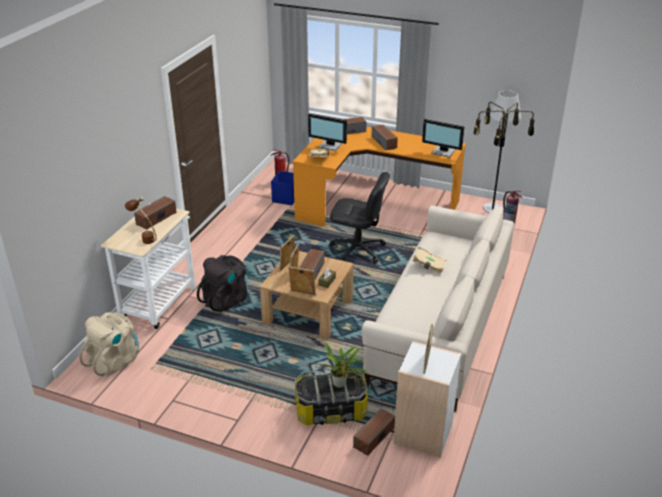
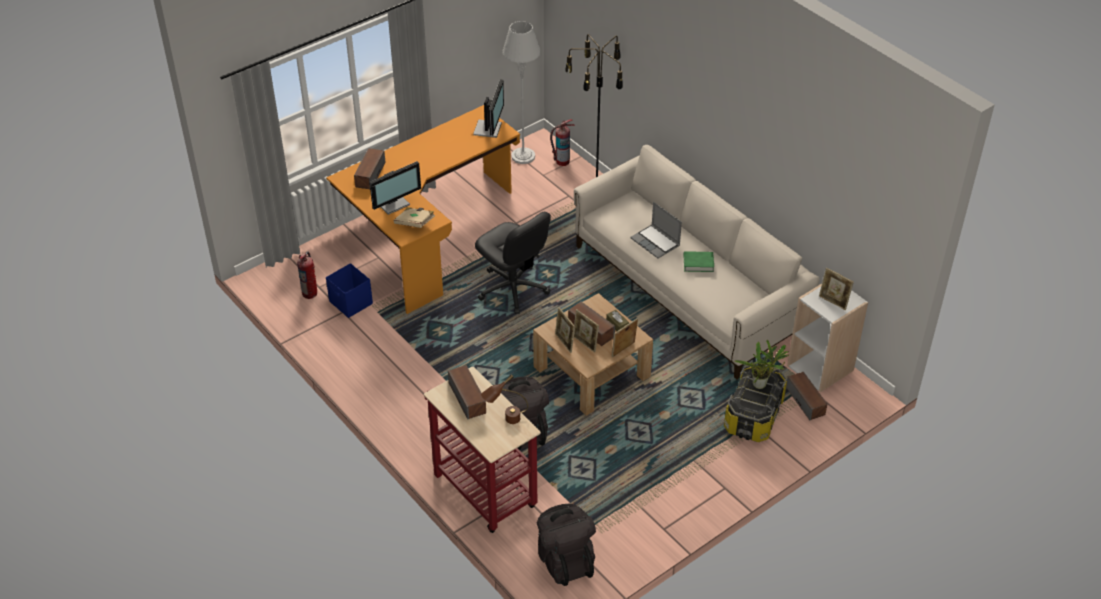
camera: 60 degrees left, 10 degrees up
beige backpack [79,312,139,377] -> black backpack [537,504,596,586]
white cart [101,203,196,329] -> red cart [424,367,541,533]
black office chair [329,172,390,263] -> black office chair turned 90 degrees clockwise [475,212,551,314]
speaker [372,125,398,150] -> none
beige book [412,247,446,274] -> laptop [630,202,682,258]
monitor [422,119,465,158] -> monitor turned 45 degrees counterclockwise [473,79,504,138]
none -> green book [684,251,714,272]

